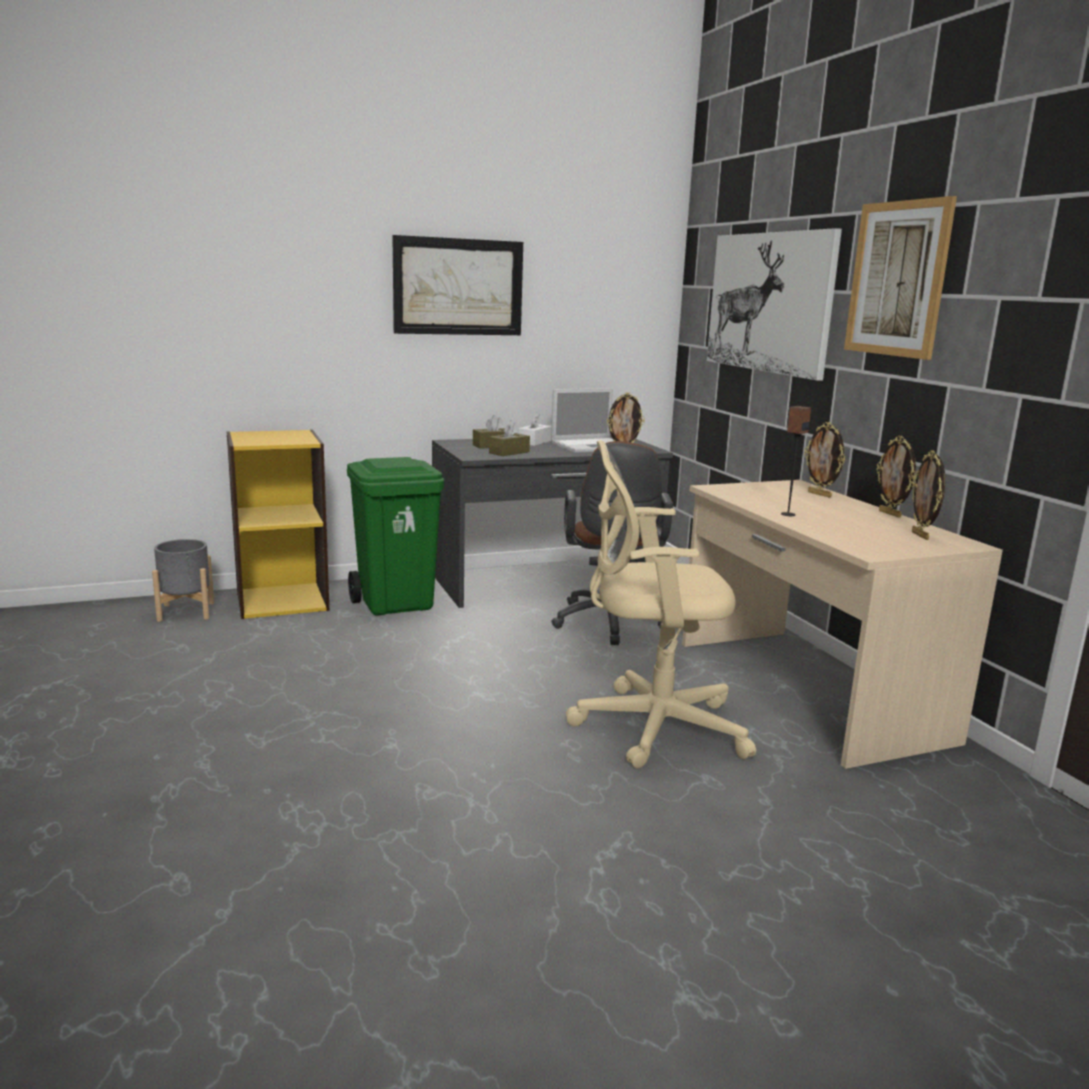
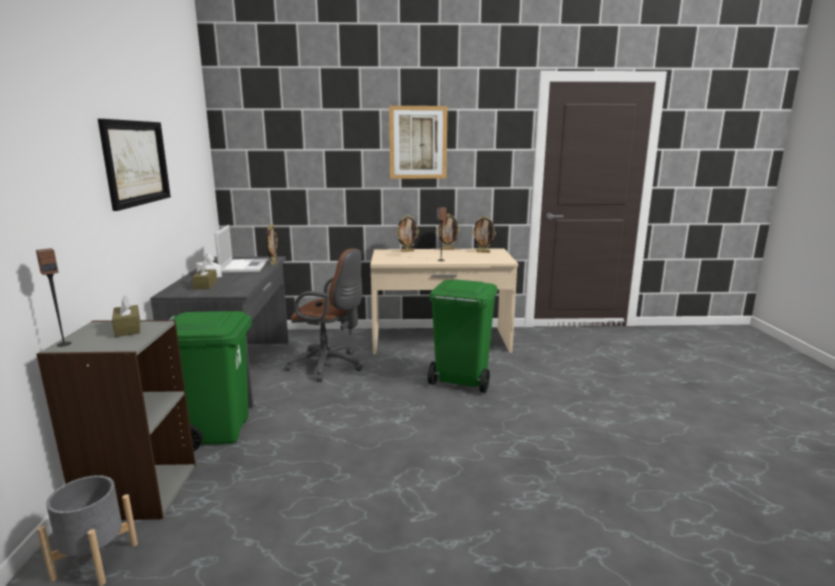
camera: 70 degrees left, 0 degrees up
yellow bookcase [227,430,329,619] -> grey bookcase [36,320,196,520]
brown tissue box [489,420,530,456] -> brown tissue box moved to [112,295,140,337]
beige office chair [566,440,756,768] -> green trash can [428,279,498,393]
picture [707,228,842,381] -> none
none -> speaker [36,248,72,347]

